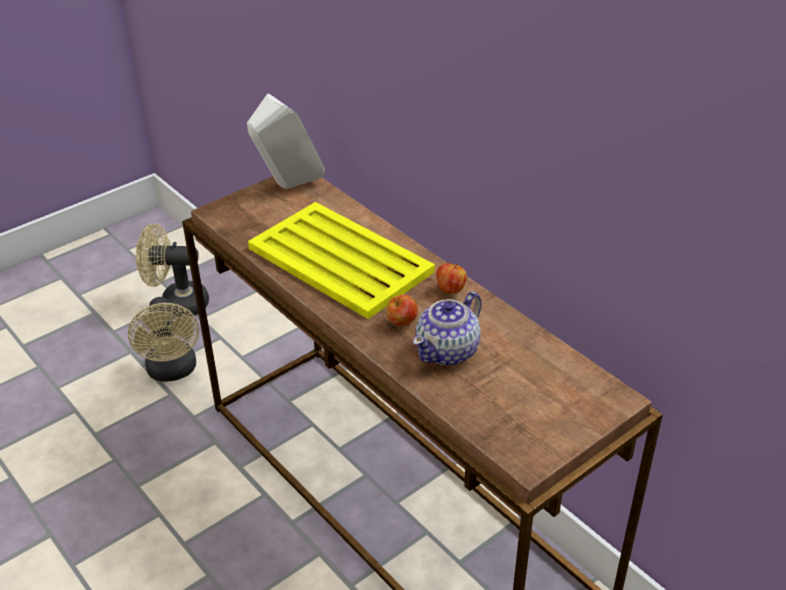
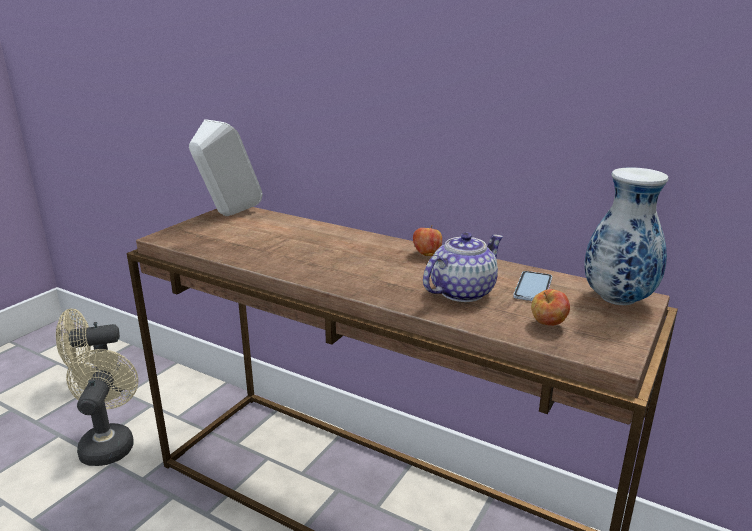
camera: 20 degrees left, 15 degrees down
beige fan [128,297,199,382] -> beige fan turned 150 degrees counterclockwise [66,349,138,466]
yellow tray [248,202,435,319] -> none
apple [386,295,418,326] -> apple moved to [531,289,570,326]
teapot [413,292,482,366] -> teapot turned 150 degrees counterclockwise [423,232,503,302]
none -> phone [513,271,552,301]
none -> vase [584,167,669,305]

